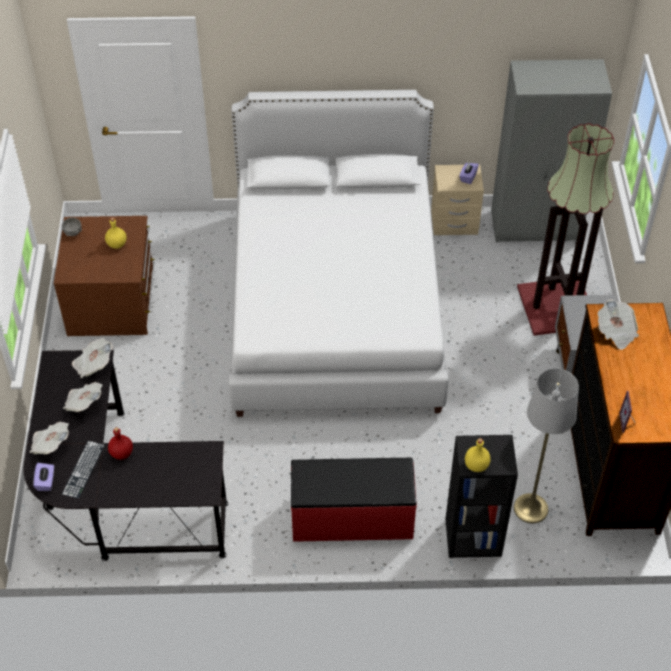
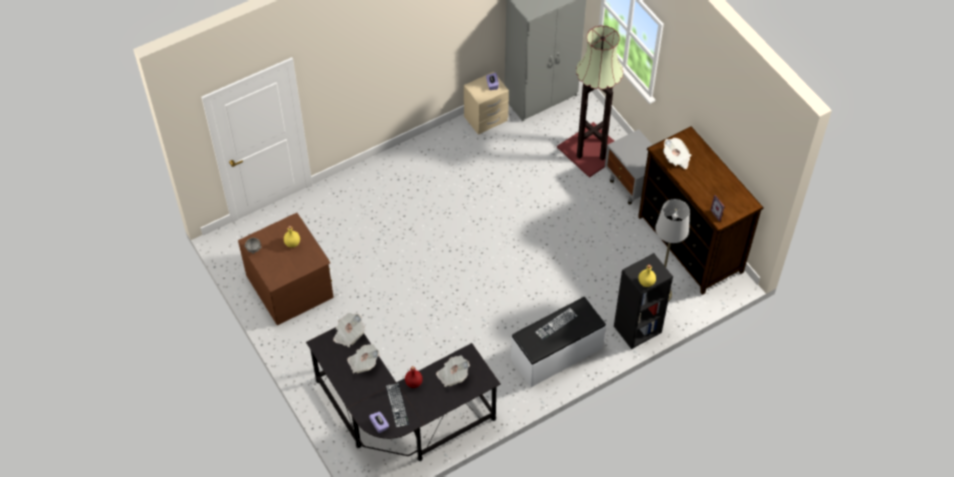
camera: 30 degrees left, 5 degrees up
newspaper [30,422,69,455] -> newspaper moved to [436,355,470,387]
white bed [228,90,449,417] -> none
red bench [291,458,417,542] -> white bench [511,297,606,387]
none -> keyboard [535,308,578,340]

